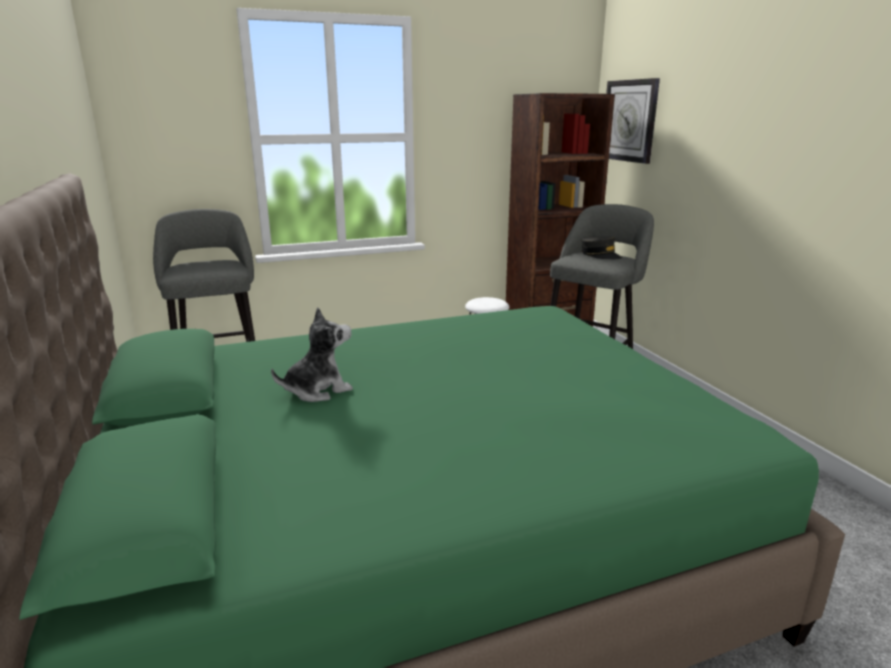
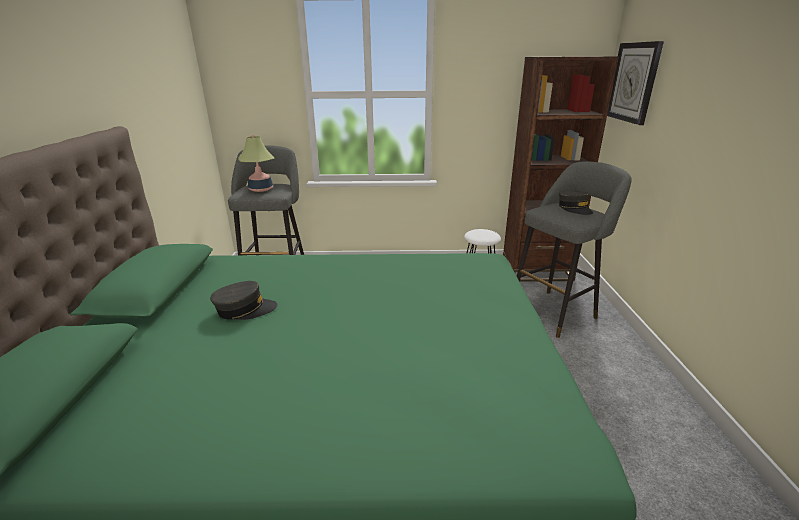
camera: 20 degrees right, 5 degrees up
plush toy [271,308,353,402] -> grey cap [210,281,278,320]
none -> table lamp [238,135,274,192]

